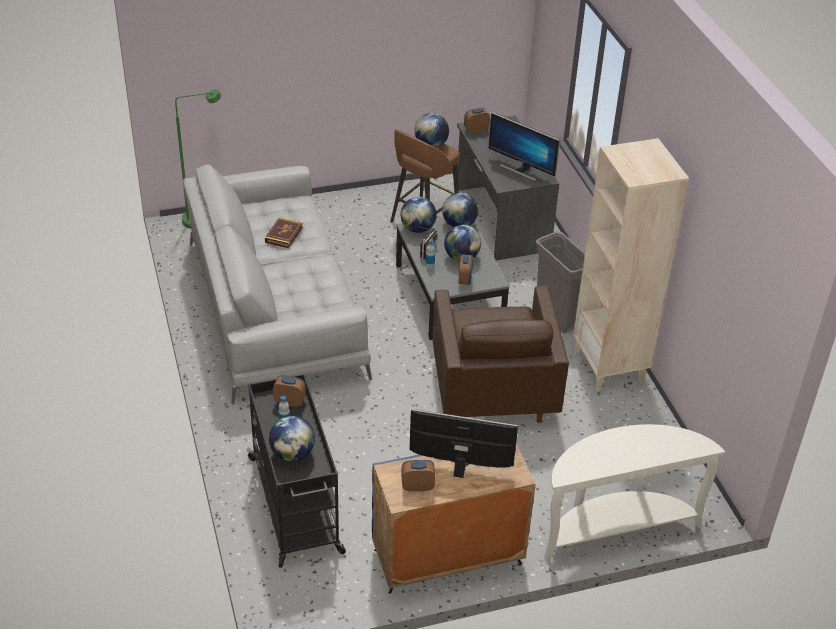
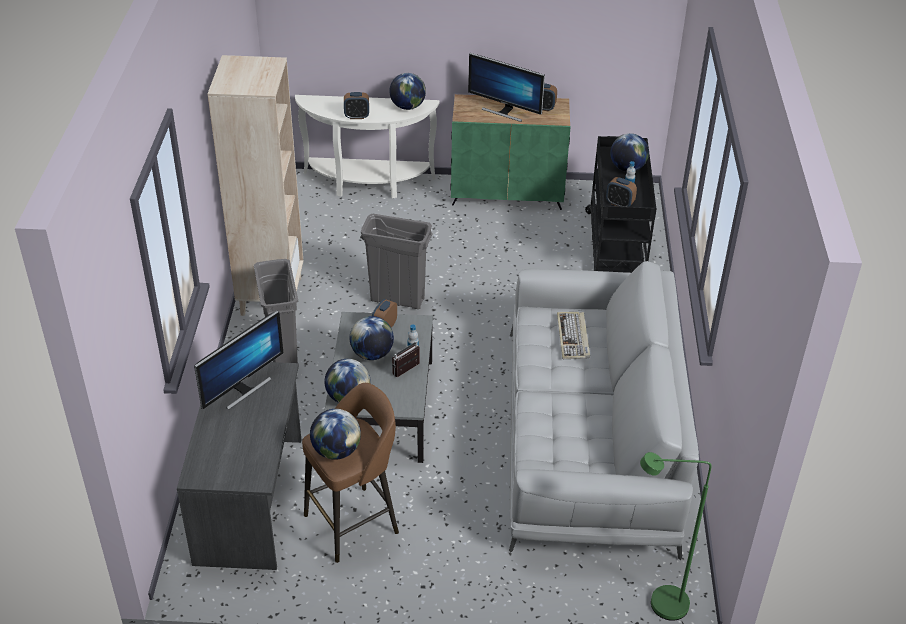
camera: 160 degrees left, 0 degrees up
book [265,217,303,248] -> none
blue cabinet [372,444,535,594] -> green cabinet [450,94,570,210]
globe [401,197,437,233] -> globe moved to [389,73,426,110]
brown armchair [432,286,569,423] -> grey trash can [360,214,433,309]
alarm clock [464,108,490,134] -> alarm clock moved to [344,92,369,119]
monitor [489,112,560,181] -> monitor turned 75 degrees clockwise [194,310,283,410]
none -> keyboard [557,312,590,359]

